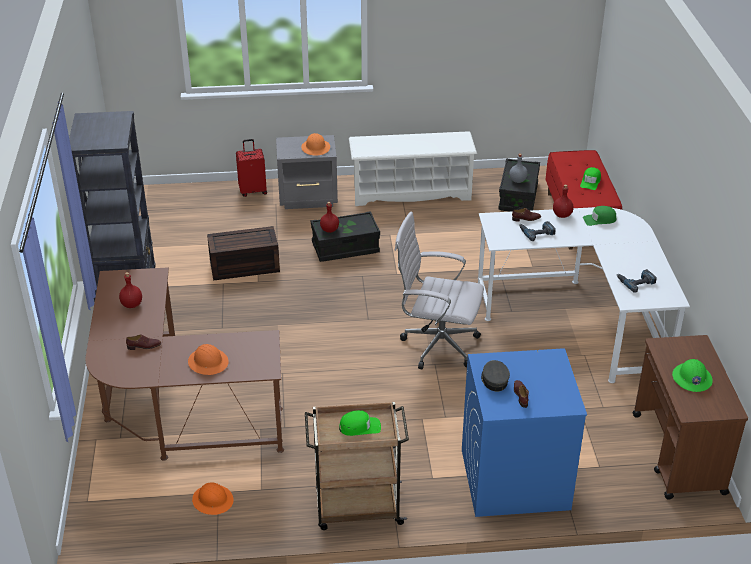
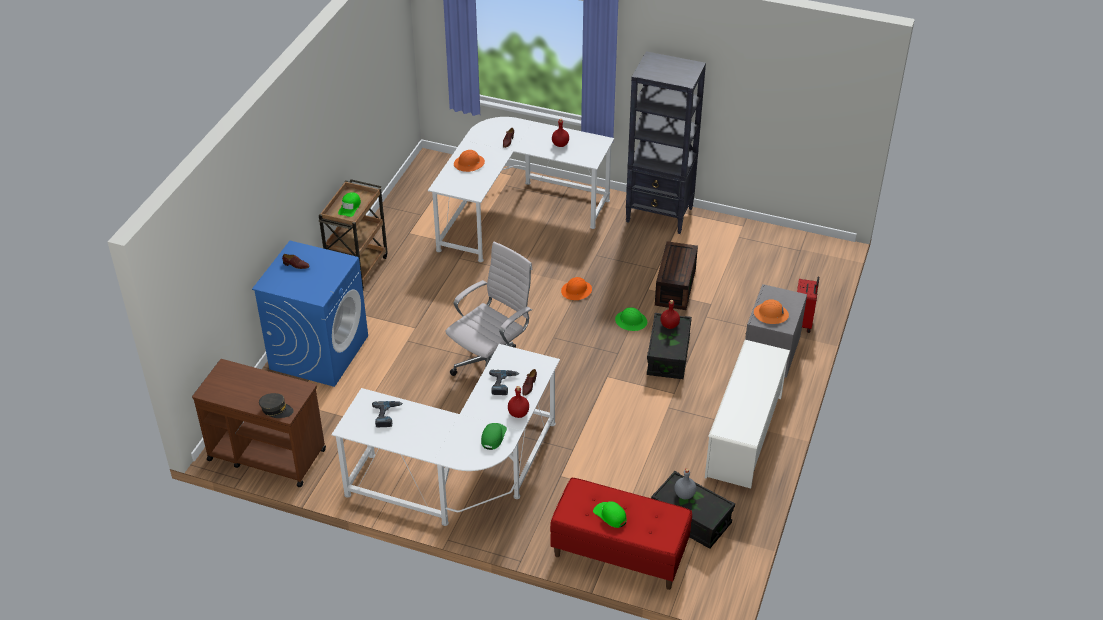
camera: 115 degrees right, 5 degrees up
brown desk [86,267,284,461] -> white desk [428,117,614,262]
orange hard hat [192,482,234,515] -> orange hard hat moved to [561,277,592,300]
grey cap [481,360,510,391] -> grey cap moved to [259,393,294,418]
green hard hat [672,359,713,392] -> green hard hat moved to [615,307,647,331]

